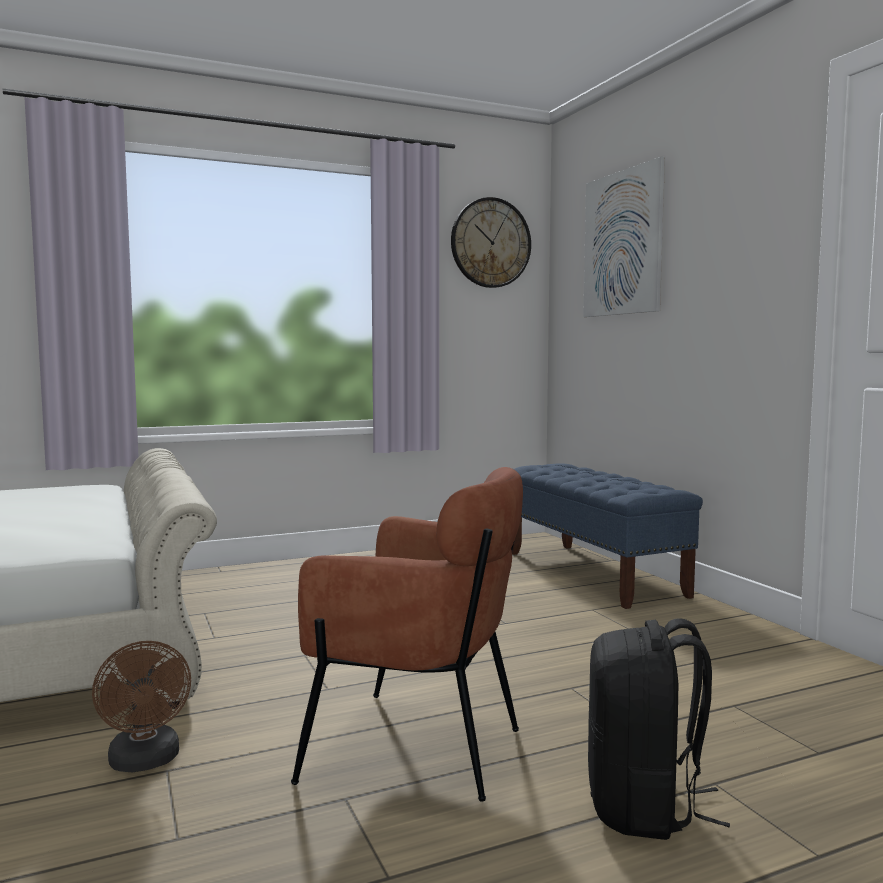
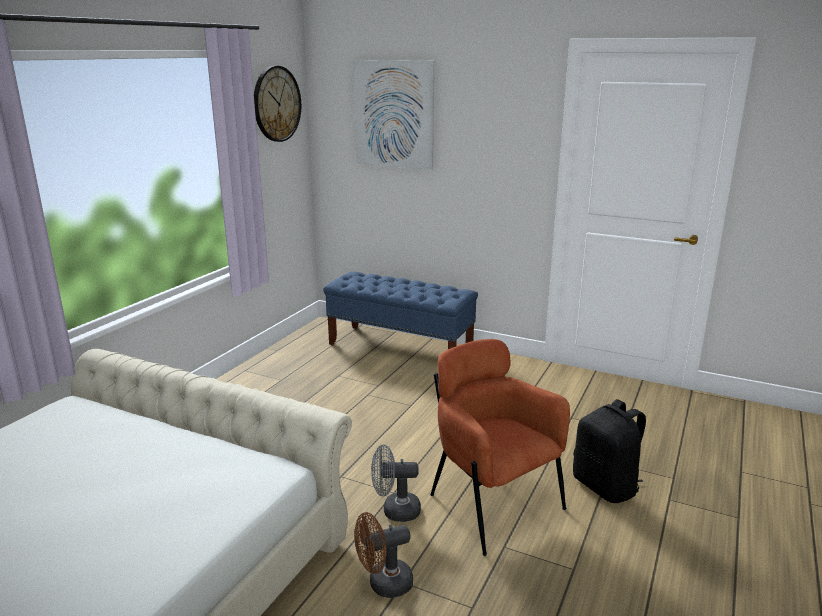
camera: 40 degrees left, 15 degrees up
brown fan [92,641,191,772] -> brown fan turned 135 degrees clockwise [354,512,413,598]
brown armchair [291,467,523,802] -> brown armchair turned 105 degrees counterclockwise [430,339,570,556]
none -> grey fan [371,445,421,522]

